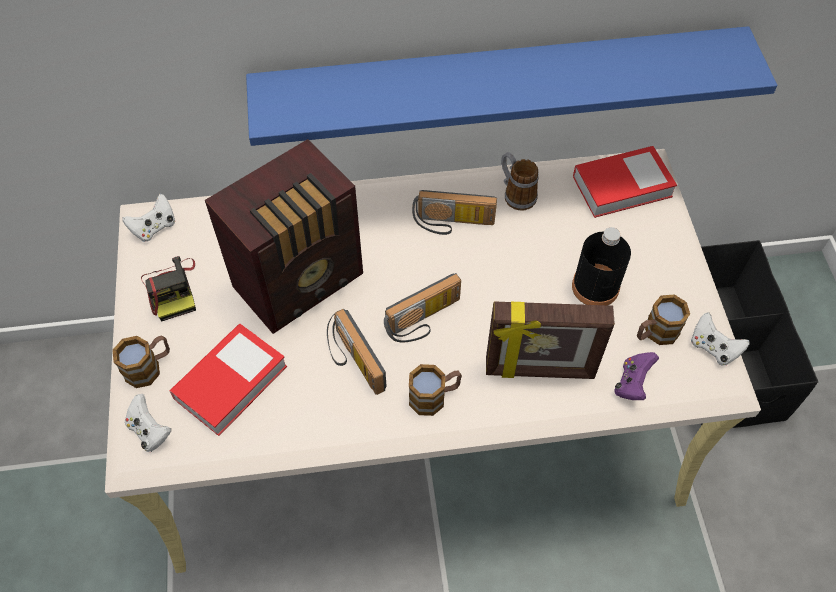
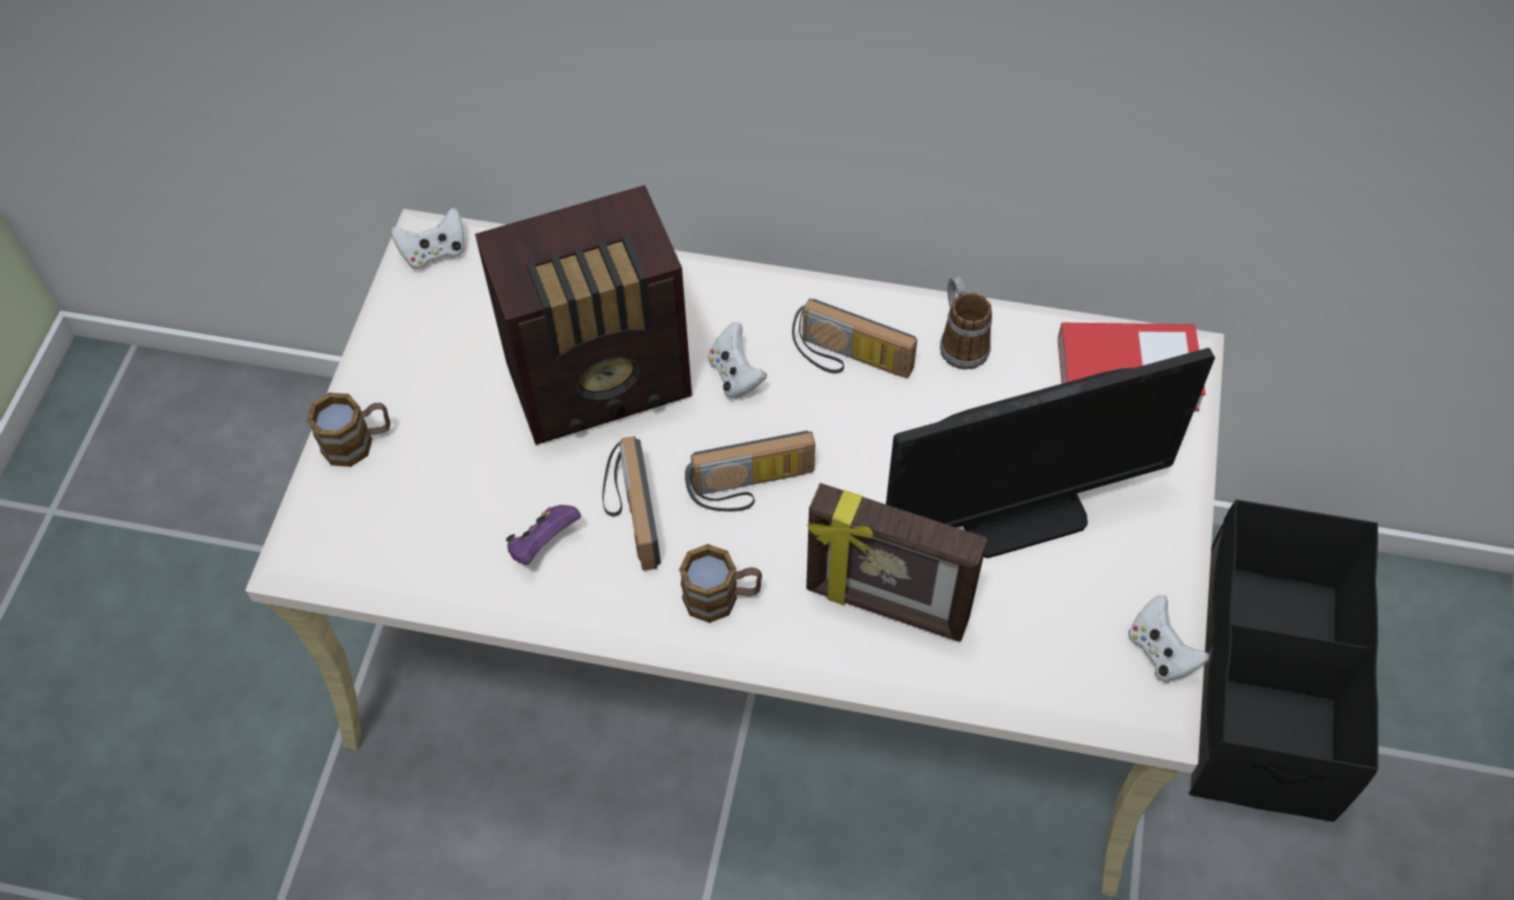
camera: 20 degrees right, 0 degrees up
white game controller [125,394,171,452] -> white game controller moved to [708,322,767,399]
camera [141,256,196,321] -> none
book [170,323,287,436] -> none
blue shelf [246,26,777,146] -> none
black bottle [572,227,631,305] -> monitor [886,348,1215,558]
purple game controller [614,352,659,400] -> purple game controller moved to [506,505,581,565]
mug [637,294,690,345] -> none

